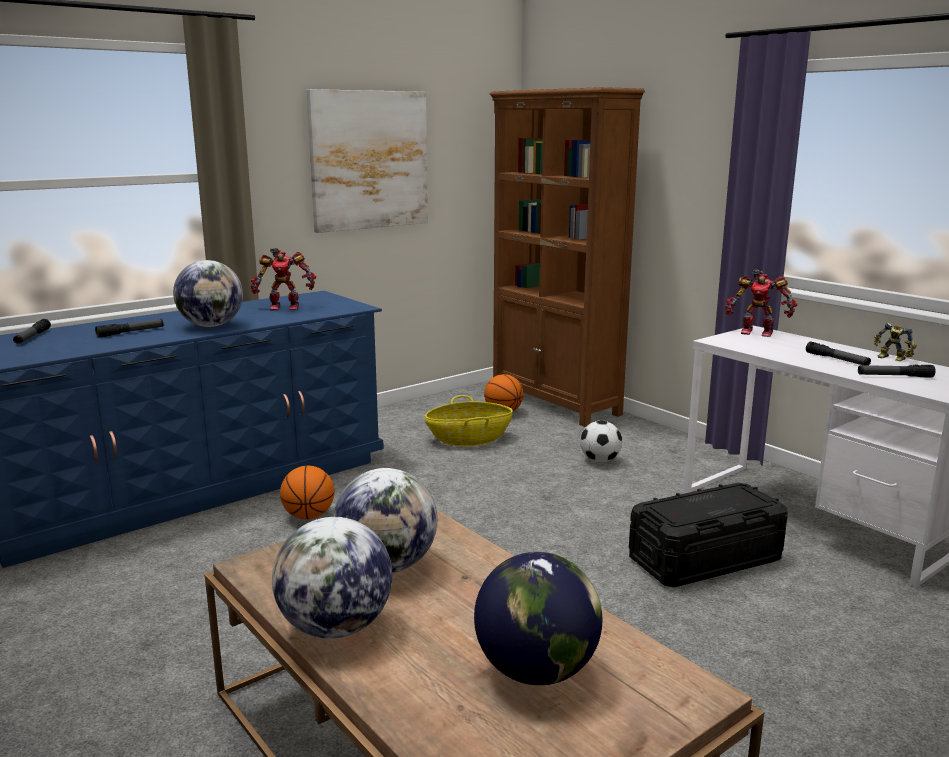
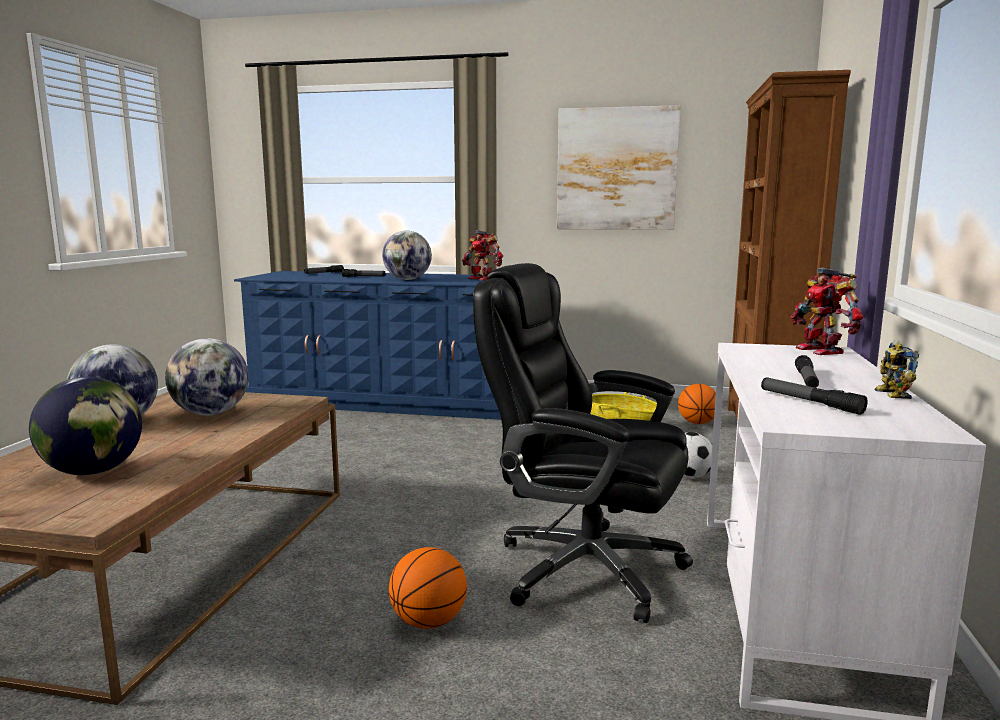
camera: 50 degrees right, 5 degrees down
basketball [280,466,334,519] -> basketball moved to [389,547,467,629]
black storage box [629,483,788,587] -> black office chair [473,263,693,623]

